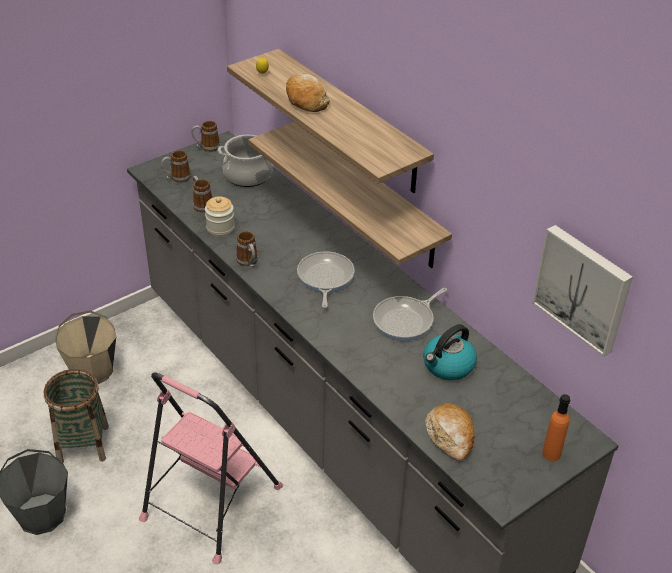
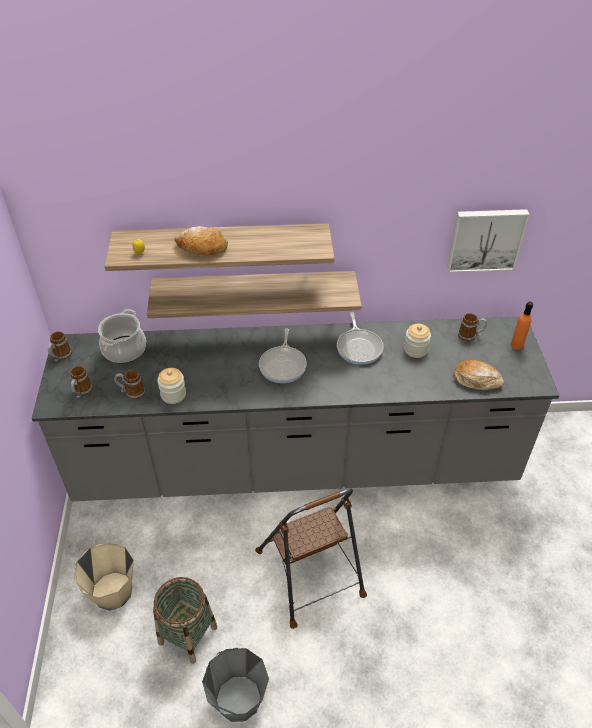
camera: 55 degrees left, 5 degrees up
pink step ladder [139,372,283,565] -> brown step ladder [255,488,367,629]
mug [236,231,258,267] -> mug moved to [458,313,487,341]
frying pan [297,251,355,308] -> frying pan turned 120 degrees counterclockwise [259,329,307,383]
kettle [423,324,477,380] -> jar [404,324,431,358]

